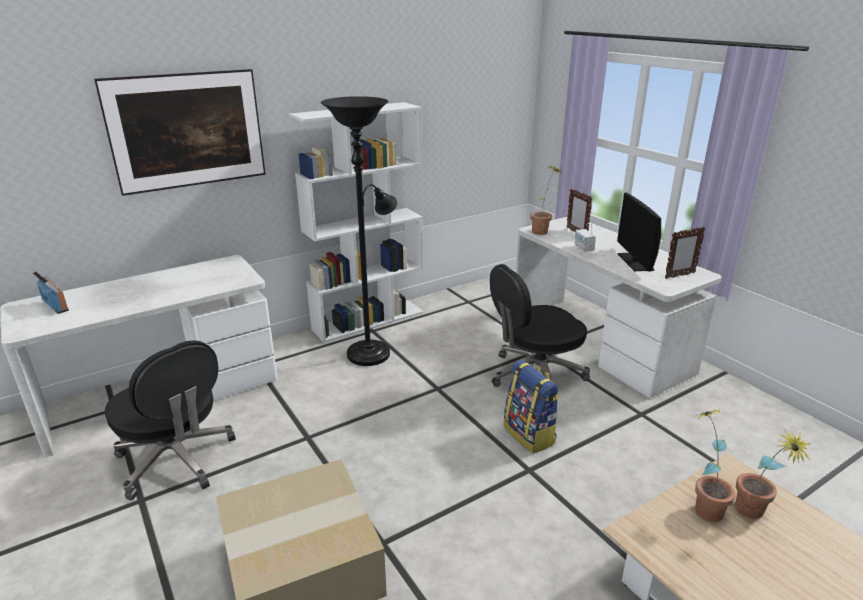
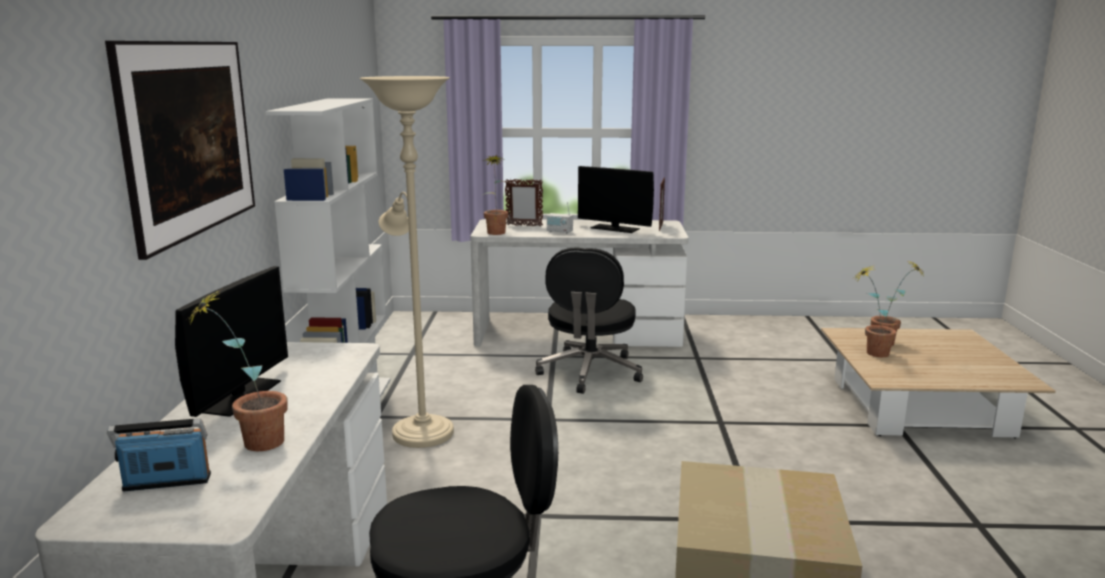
camera: 55 degrees left, 10 degrees down
black floor lamp [321,96,397,366] -> beige floor lamp [359,76,454,448]
backpack [503,360,560,453] -> none
none -> monitor [175,266,288,417]
none -> potted plant [188,288,288,451]

